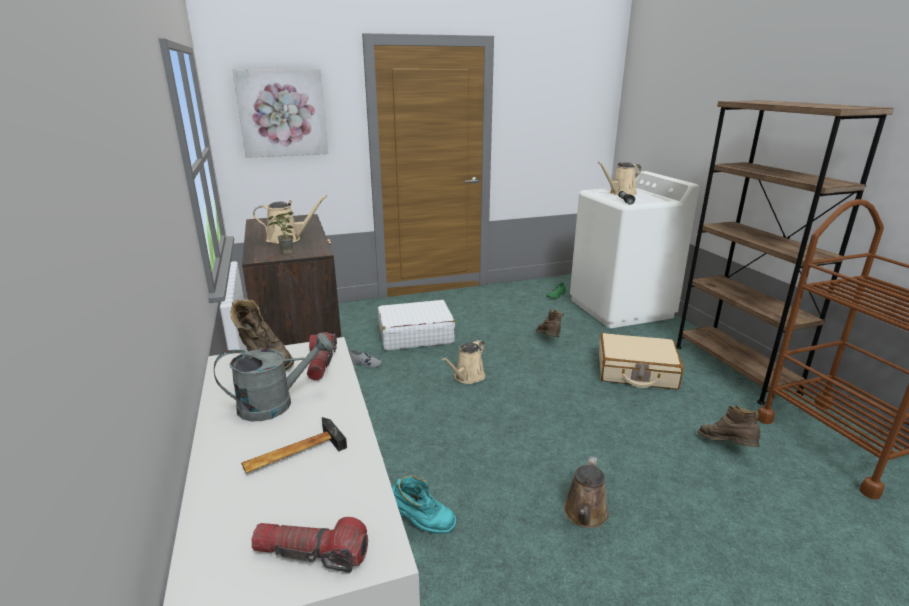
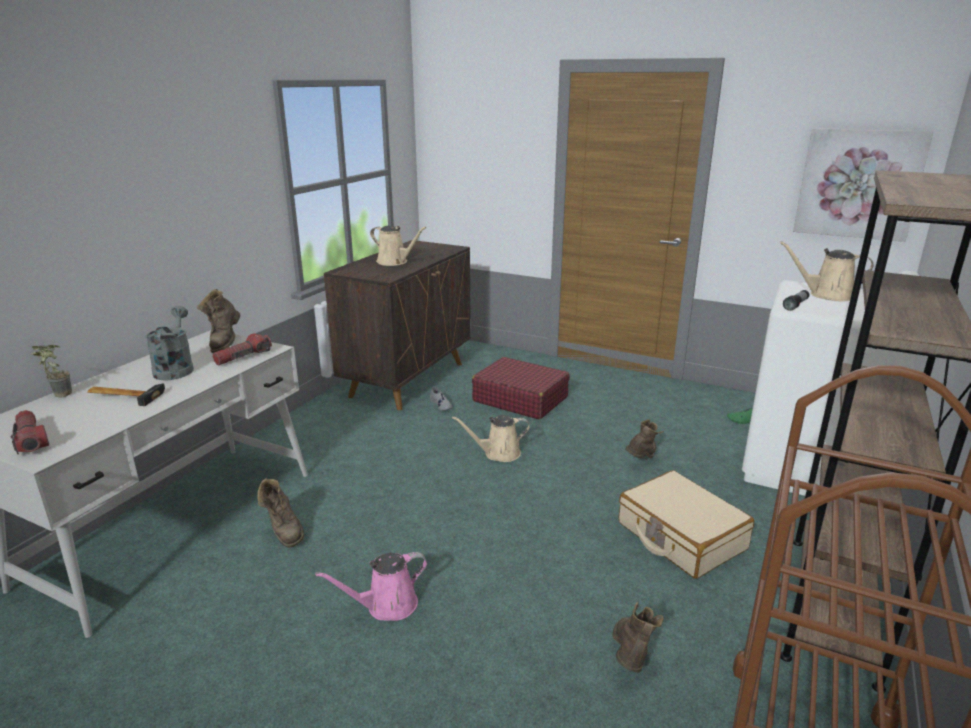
camera: 45 degrees right, 0 degrees up
grey watering can [214,333,333,421] -> grey watering can turned 120 degrees counterclockwise [145,306,194,380]
picture [232,69,328,158] -> picture moved to [793,128,934,242]
potted plant [268,211,294,254] -> potted plant moved to [31,345,72,398]
white suitcase [378,300,455,350] -> red suitcase [472,357,570,419]
turquoise boot [392,475,456,534] -> brown boot [257,478,304,548]
brown watering can [563,457,609,528] -> pink watering can [315,552,427,621]

